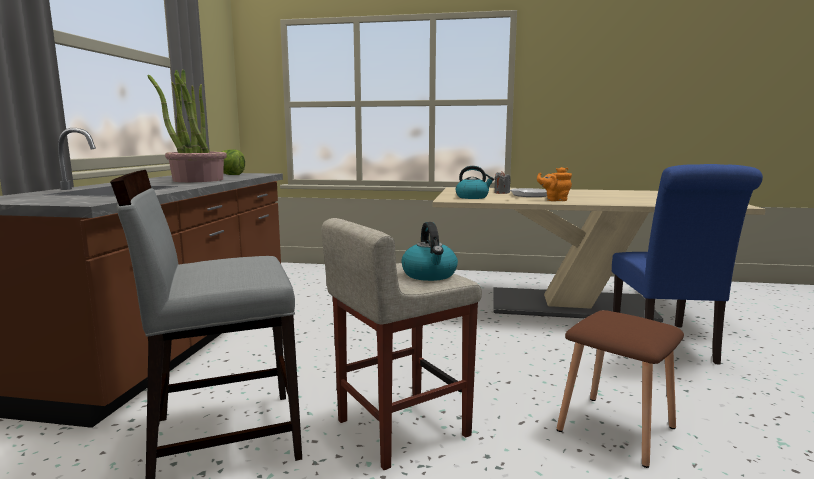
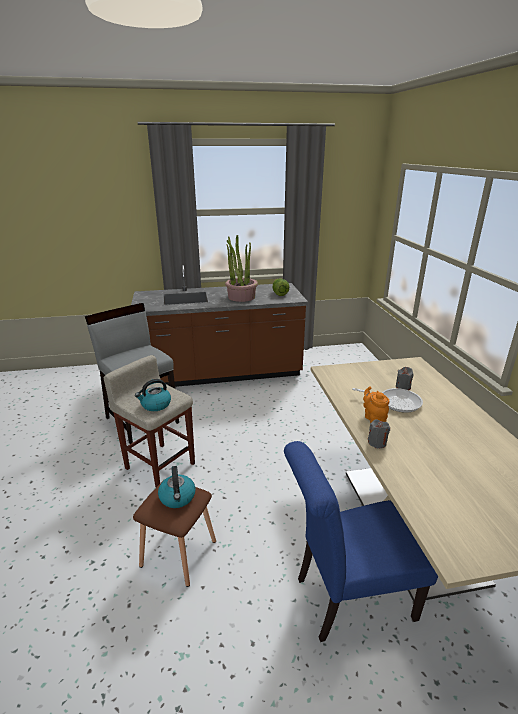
camera: 70 degrees right, 15 degrees up
kettle [456,166,494,199] -> kettle moved to [158,466,195,508]
none -> grey candle [368,419,390,448]

